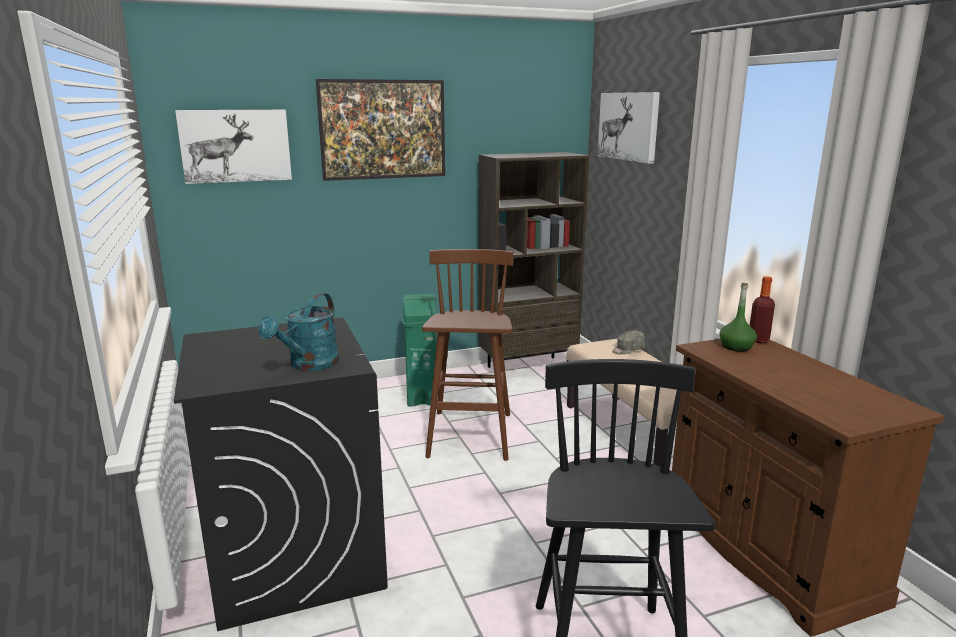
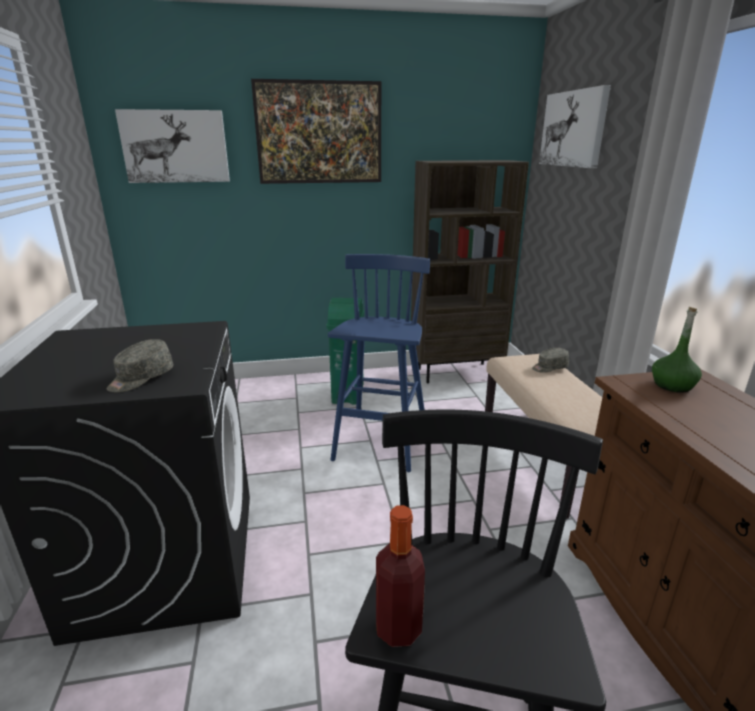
camera: 10 degrees right, 5 degrees up
turquoise watering can [258,293,339,371] -> grey cap [106,339,173,392]
brown stool [422,249,513,461] -> blue stool [328,254,430,472]
bottle [750,276,775,343] -> bottle moved to [376,505,425,647]

